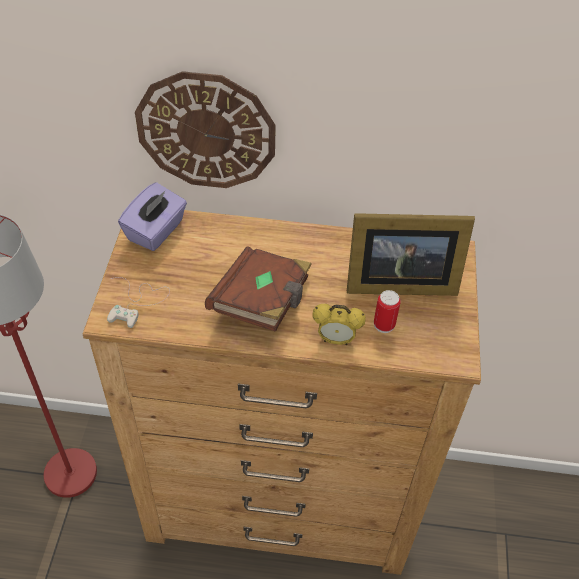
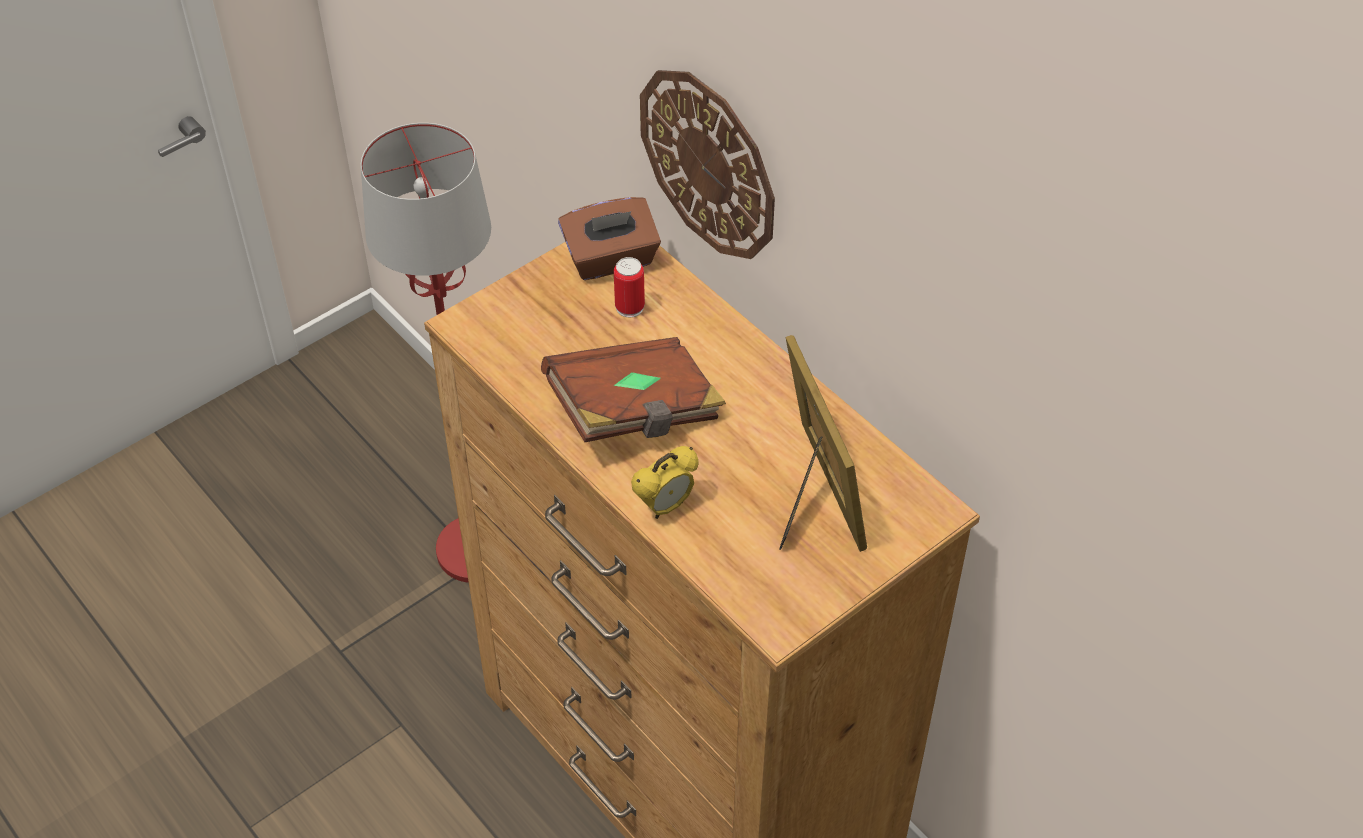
camera: 45 degrees right, 0 degrees up
white game controller [107,277,170,328] -> none
purple tissue box [118,182,187,251] -> brown tissue box [558,197,661,280]
alarm clock [312,304,366,345] -> alarm clock turned 90 degrees counterclockwise [631,446,698,519]
picture frame [347,213,475,296] -> picture frame turned 150 degrees counterclockwise [779,335,867,552]
can [374,290,401,333] -> can moved to [614,257,645,317]

